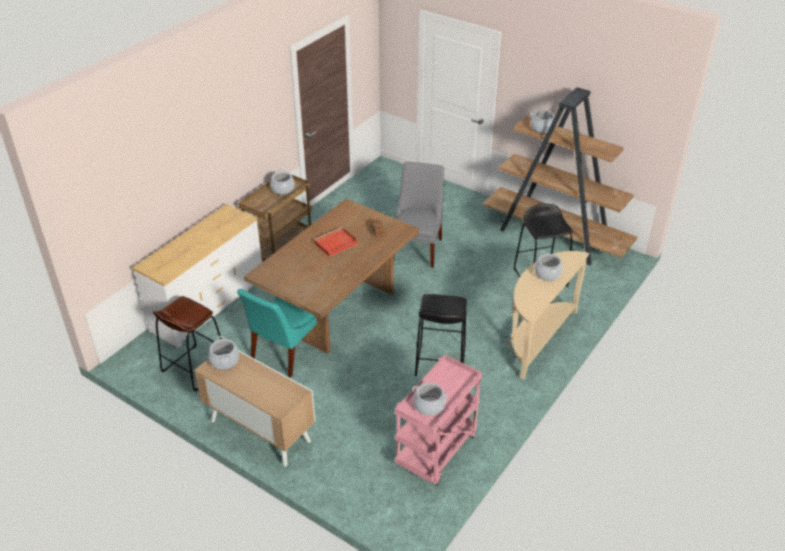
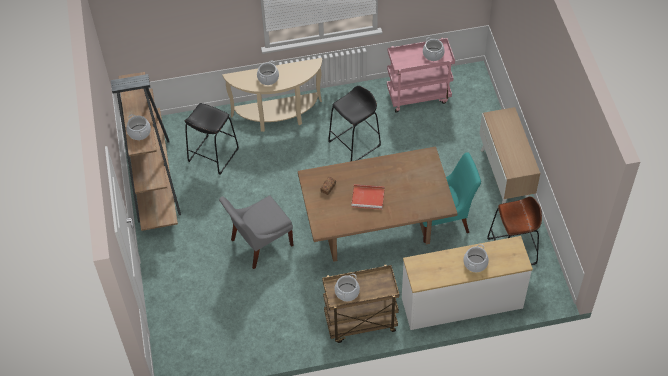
camera: 135 degrees left, 15 degrees up
cooking pot [208,336,239,370] -> cooking pot moved to [463,244,489,272]

